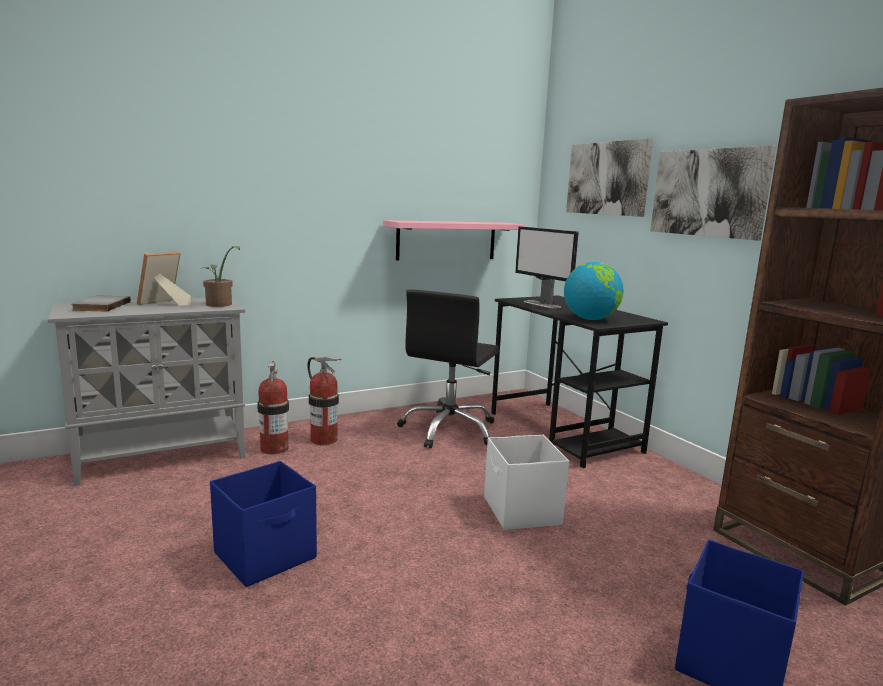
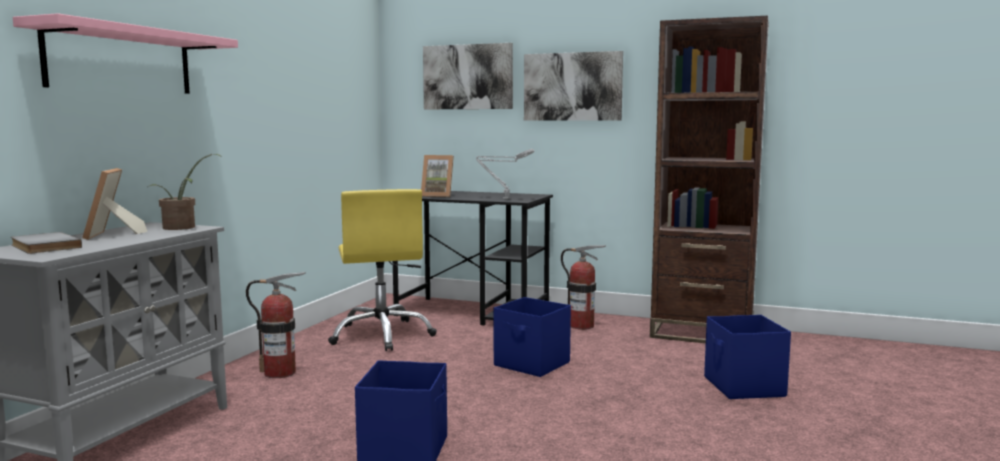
camera: 40 degrees left, 5 degrees down
fire extinguisher [257,361,289,454] -> fire extinguisher moved to [561,245,606,330]
pink shelf [383,220,526,260] -> pink shelf moved to [13,13,238,94]
black office chair [397,289,499,448] -> yellow office chair [328,189,437,351]
white storage box [484,435,569,530] -> blue storage box [494,297,571,377]
monitor [515,227,579,308] -> picture frame [421,155,454,197]
globe [564,262,624,320] -> grey table lamp [476,149,534,199]

